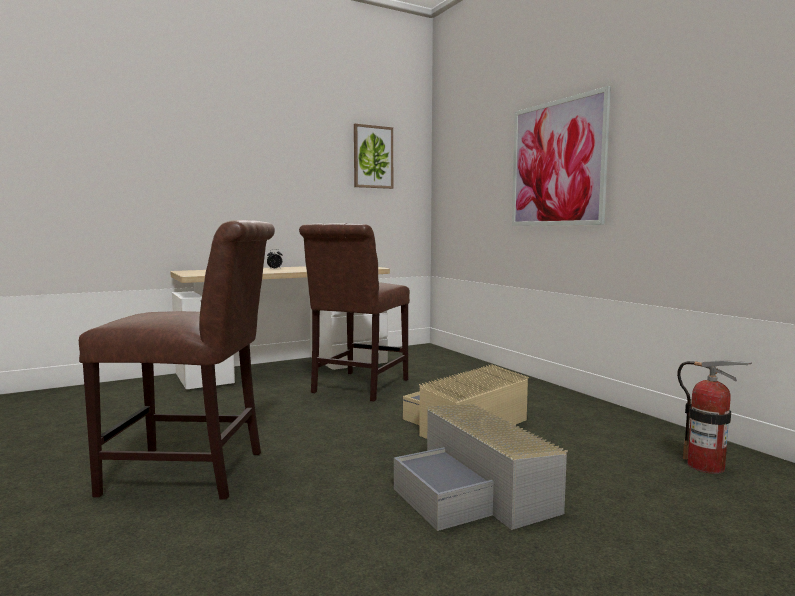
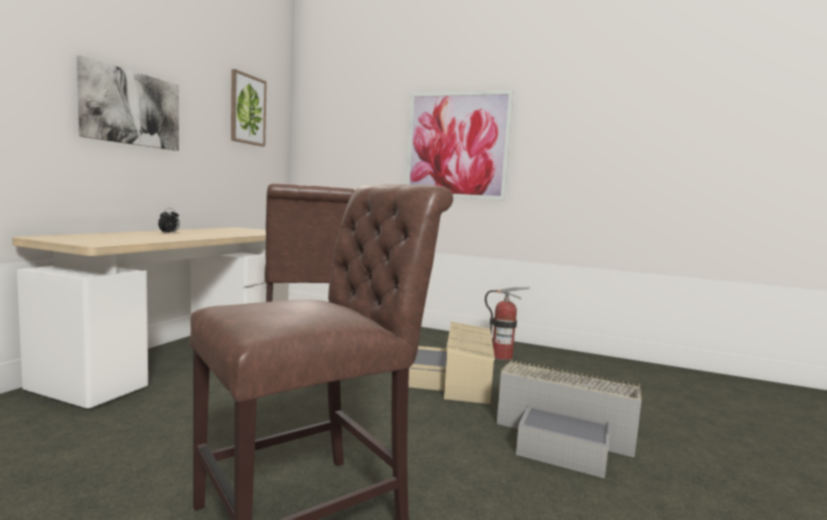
camera: 40 degrees left, 0 degrees up
fire extinguisher [677,360,752,474] -> fire extinguisher moved to [485,287,530,360]
none -> picture [77,56,179,151]

